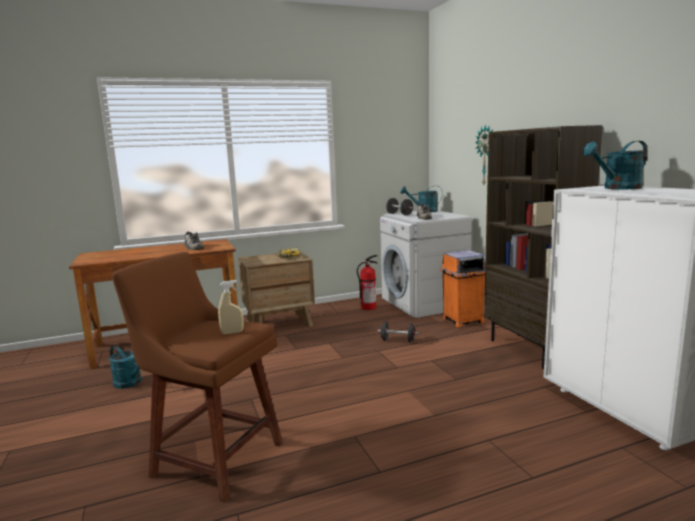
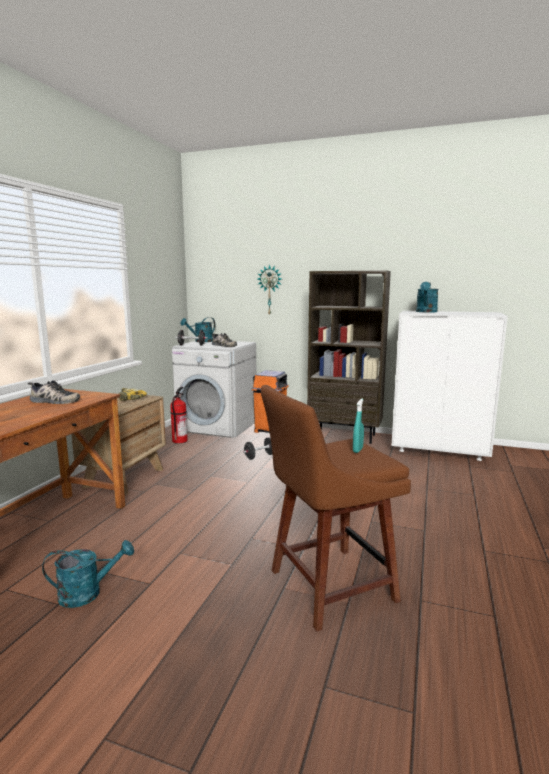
camera: 50 degrees left, 0 degrees up
beige spray bottle [218,280,244,334] -> turquoise spray bottle [353,399,364,453]

